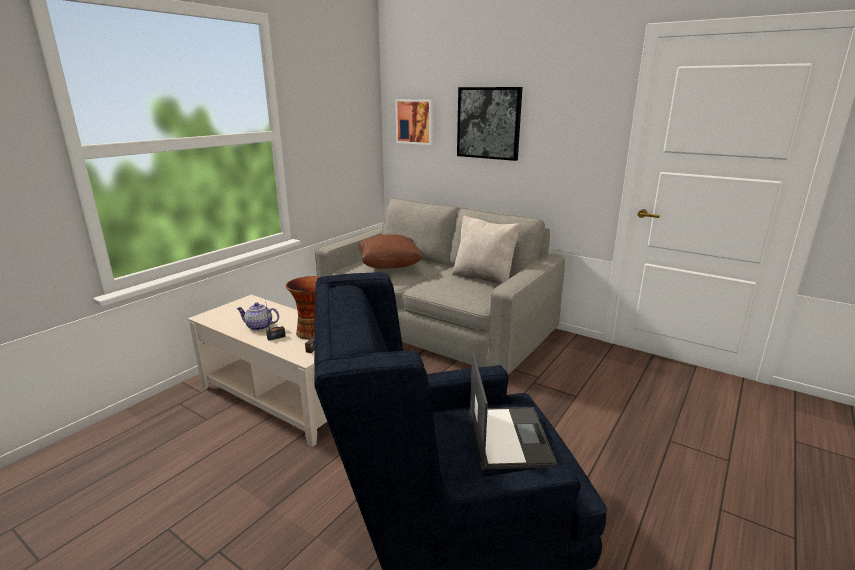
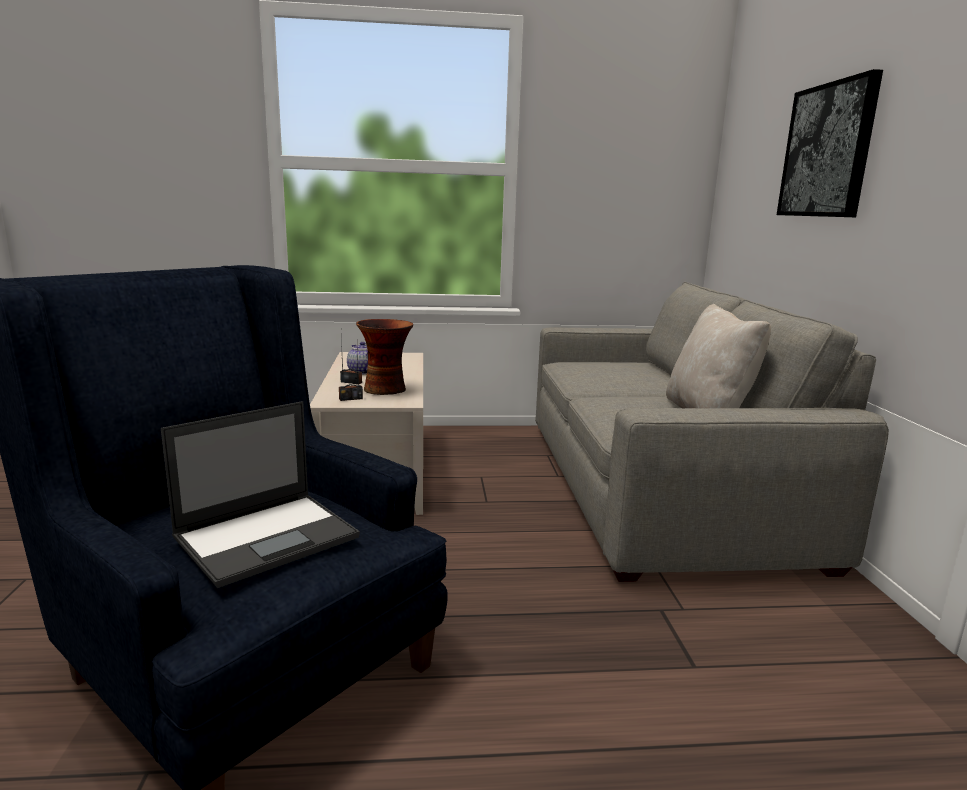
camera: 50 degrees right, 5 degrees down
brown pillow [358,234,423,269] -> none
picture [395,99,434,145] -> none

